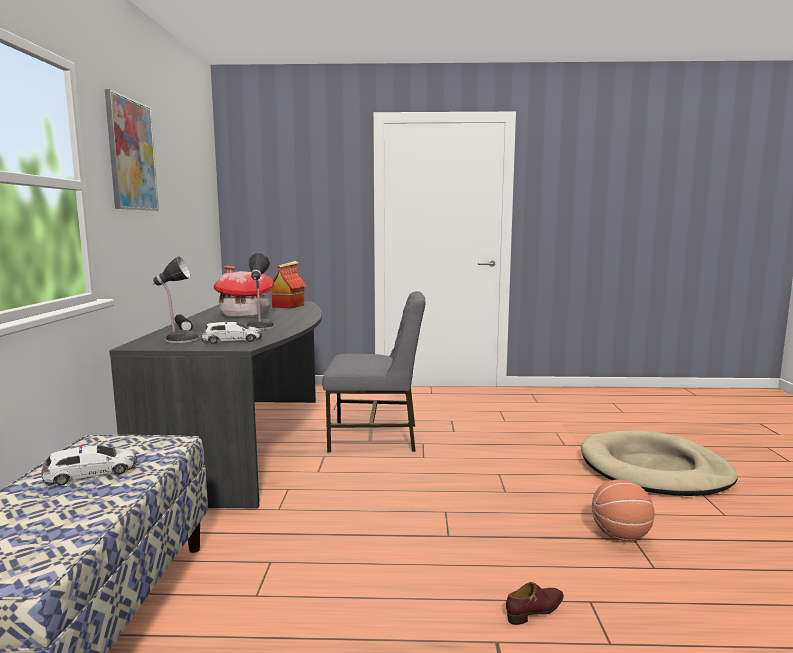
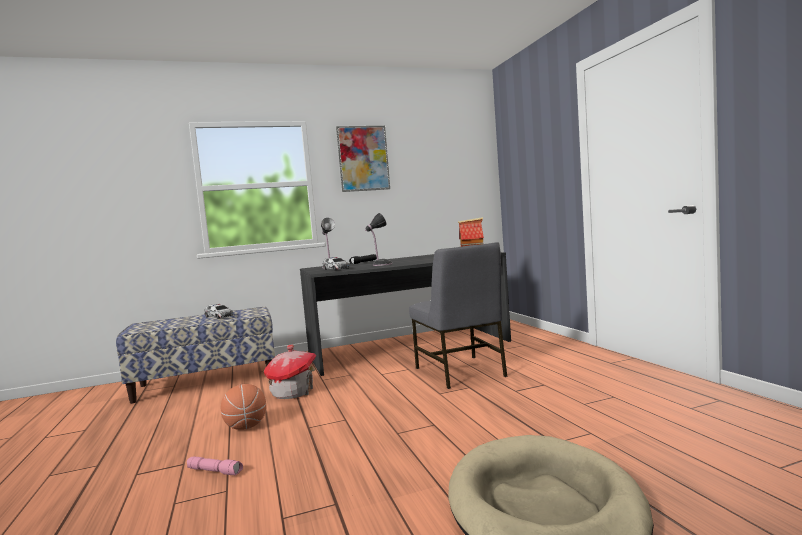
camera: 70 degrees right, 5 degrees down
toy house [214,266,274,317] -> toy house moved to [264,345,316,399]
brown shoe [506,582,564,625] -> pink flashlight [187,456,243,475]
basketball [592,479,654,541] -> basketball moved to [221,384,266,430]

